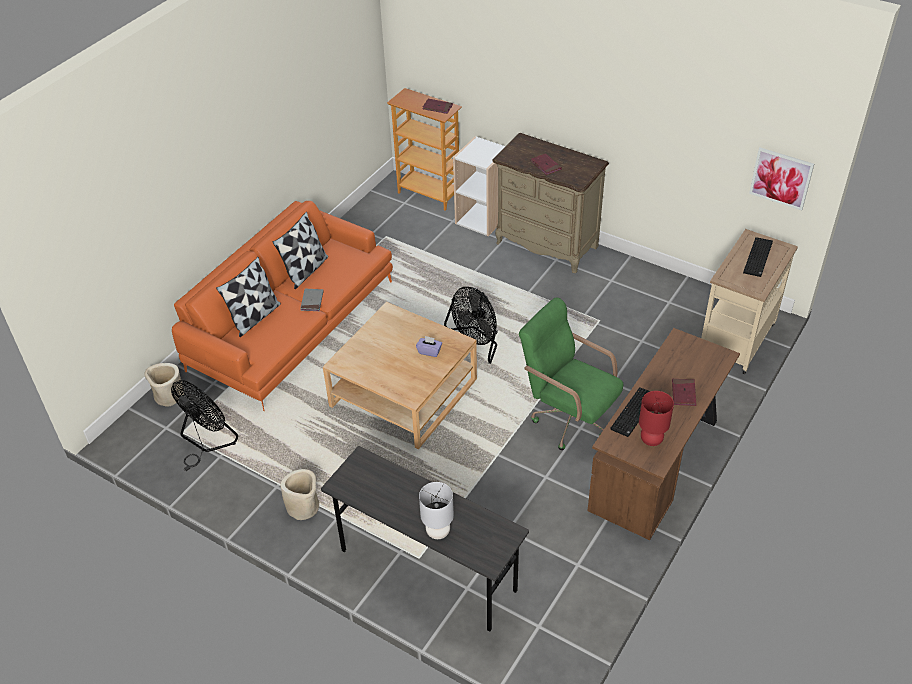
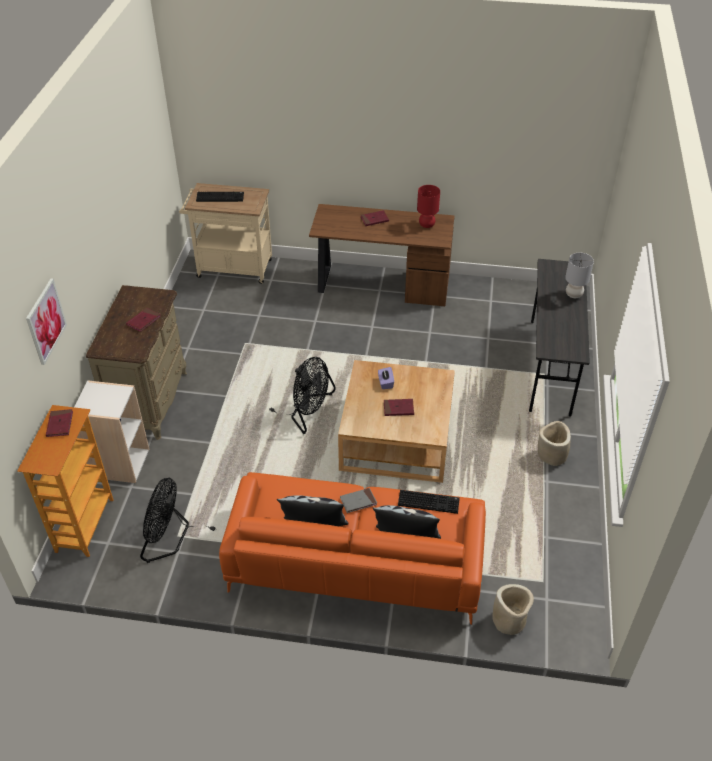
camera: 115 degrees left, 0 degrees up
black fan [171,380,238,471] -> black fan moved to [140,478,216,563]
green office chair [519,297,623,450] -> none
keyboard [610,387,650,437] -> keyboard moved to [398,490,460,514]
picture [749,147,814,210] -> picture moved to [26,278,67,365]
none -> red book [384,399,414,416]

